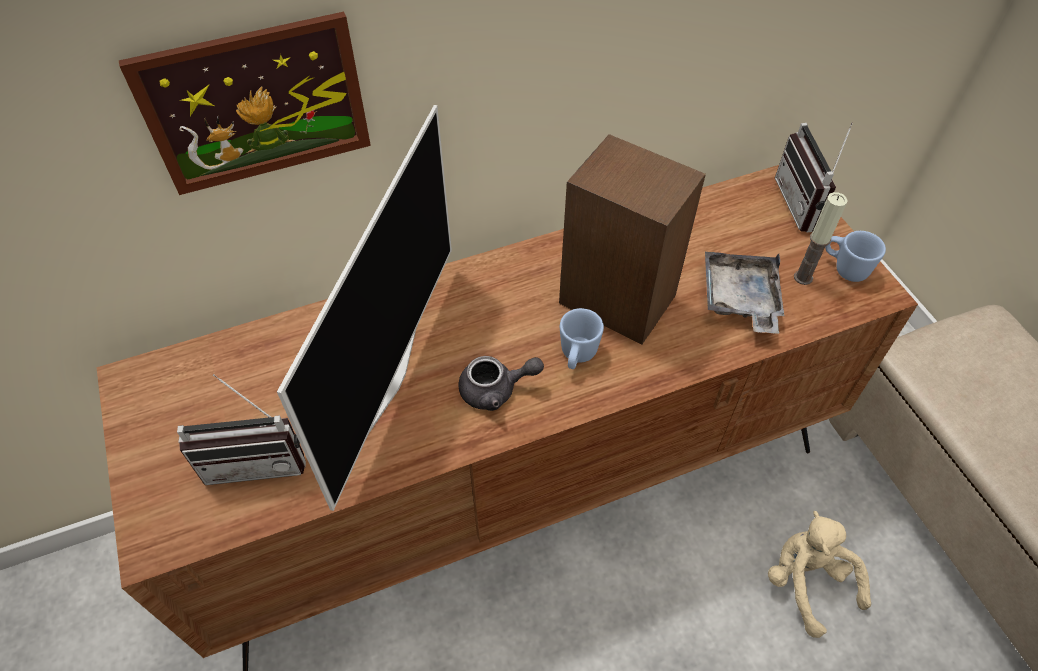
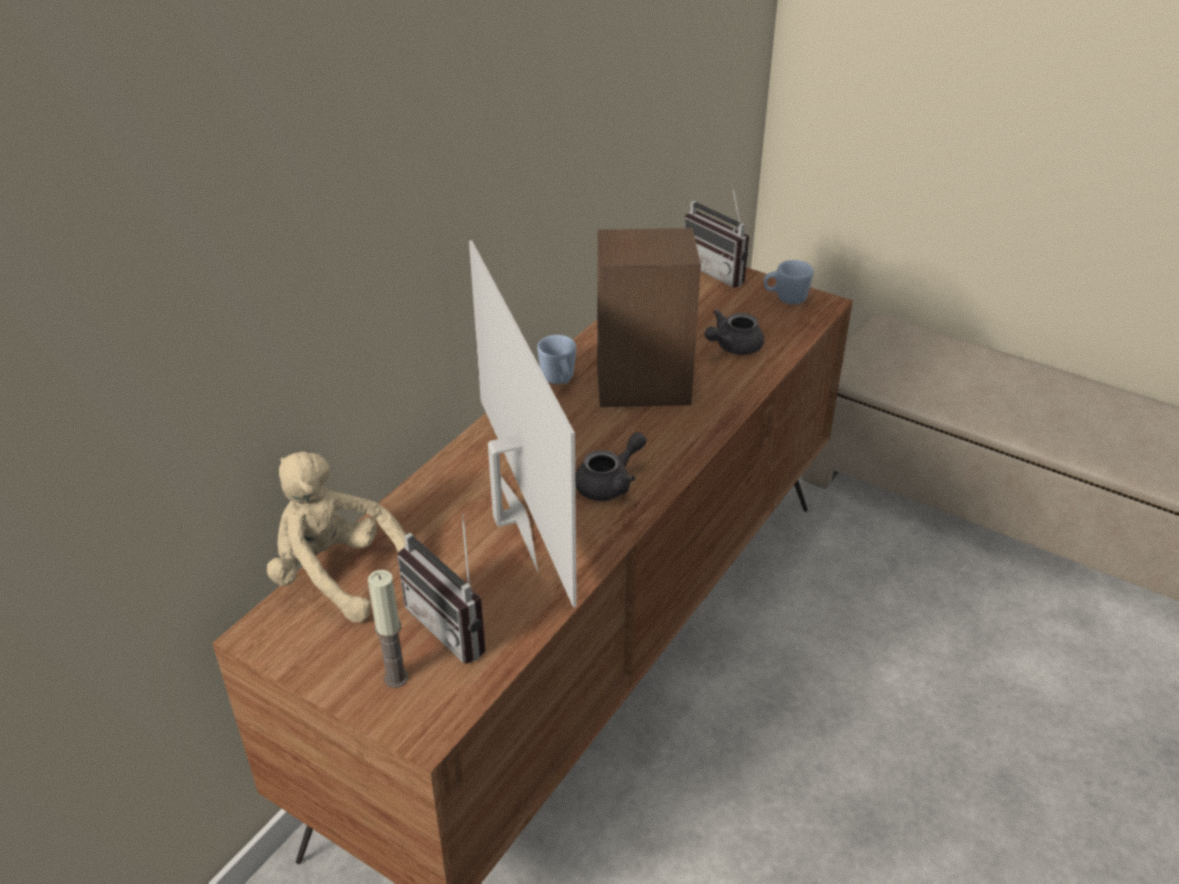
camera: 35 degrees left, 15 degrees down
picture [119,12,371,195] -> none
radio [177,374,306,485] -> radio turned 90 degrees clockwise [397,514,486,664]
blue mug [560,308,604,369] -> blue mug moved to [537,335,576,384]
grey tray [705,252,784,333] -> grey teapot [705,309,764,355]
beige plush toy [768,511,871,638] -> beige plush toy moved to [267,452,406,622]
candle [794,192,848,285] -> candle moved to [368,570,409,688]

